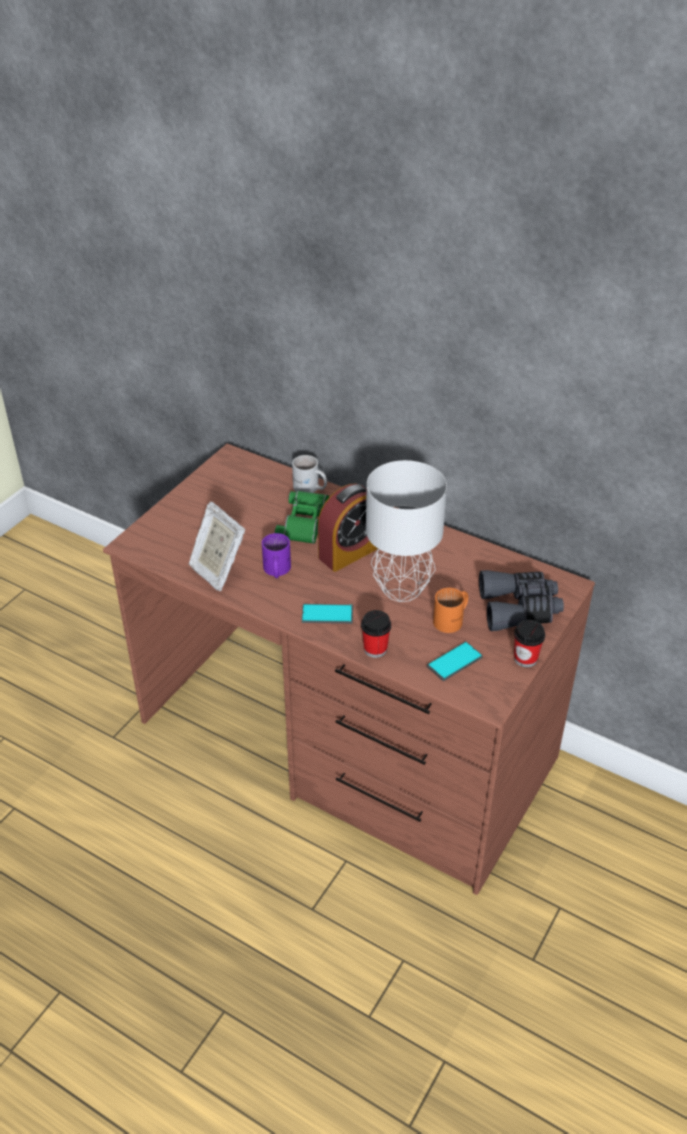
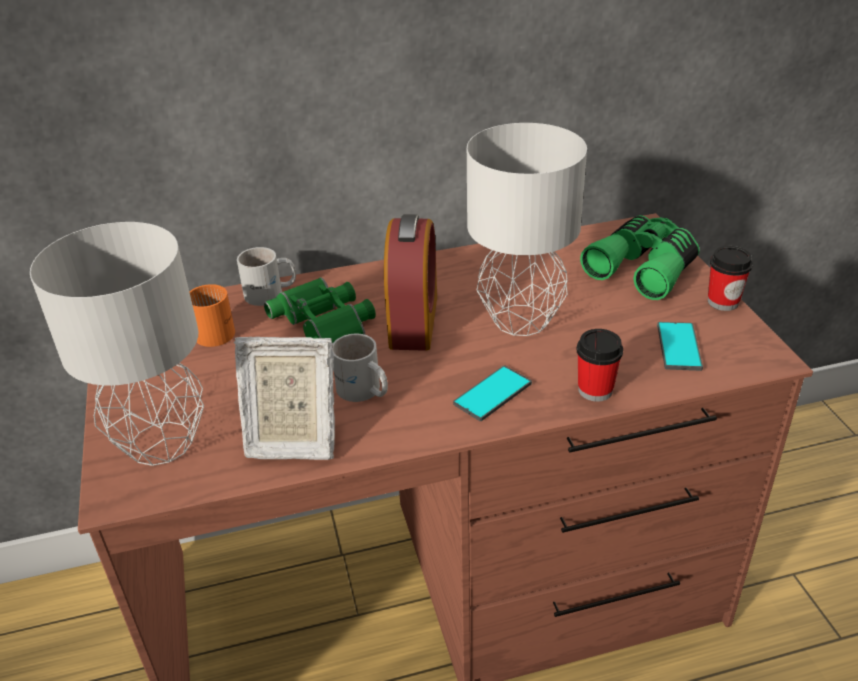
camera: 45 degrees left, 5 degrees down
purple mug [262,533,291,578] -> white mug [332,334,388,402]
orange mug [433,588,468,633] -> orange mug moved to [190,284,235,347]
grey binoculars [479,570,564,631] -> green binoculars [580,215,700,300]
none -> grey table lamp [30,222,204,466]

